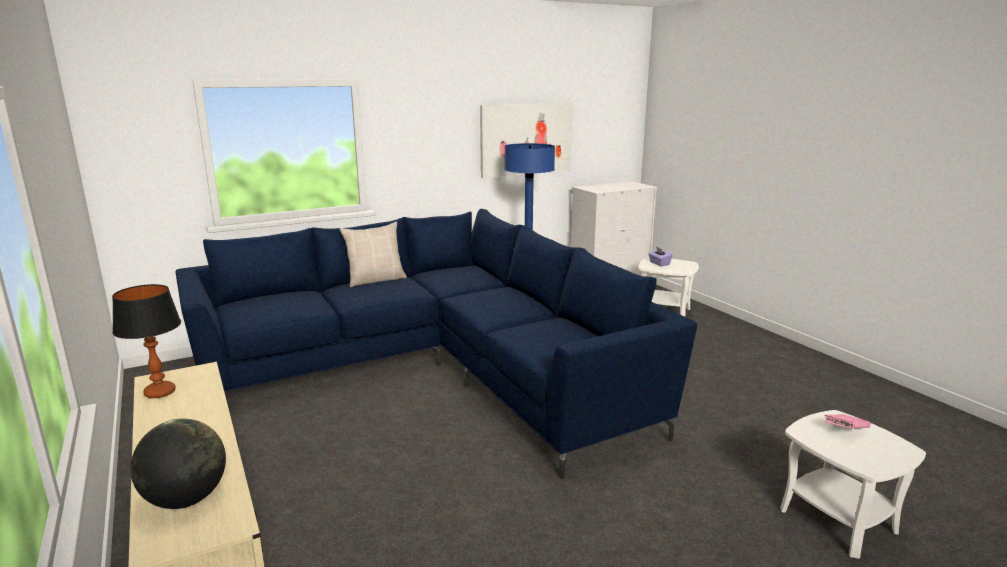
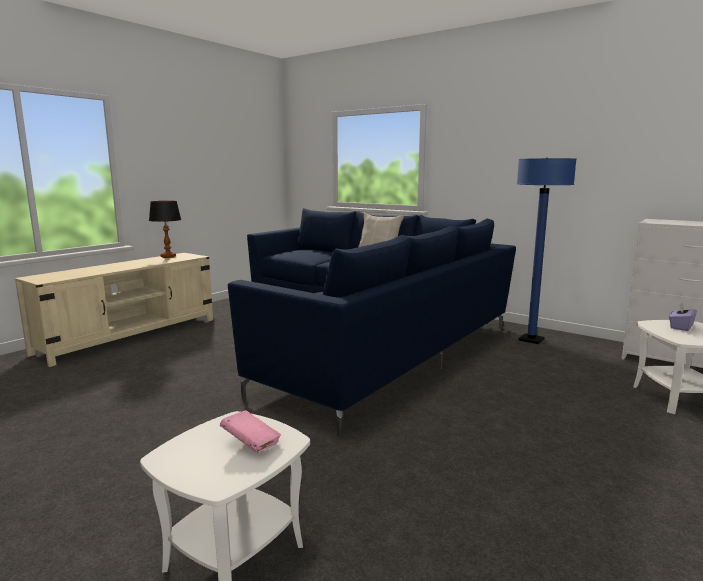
camera: 65 degrees right, 5 degrees down
globe [130,419,226,509] -> none
picture [480,103,573,178] -> none

